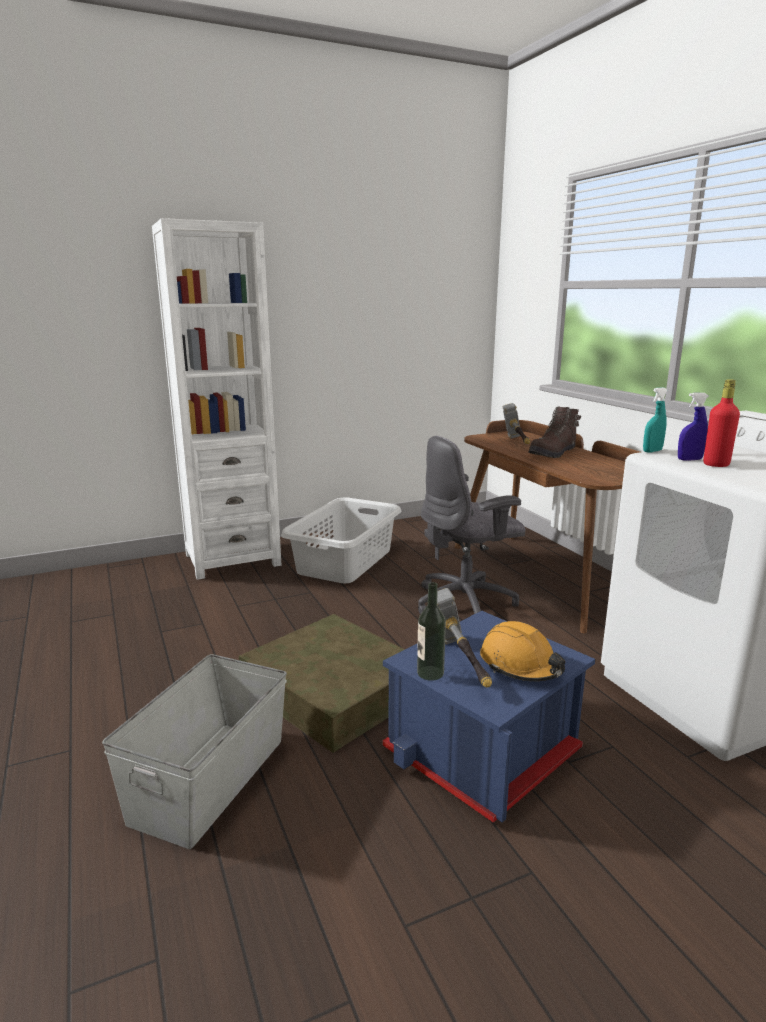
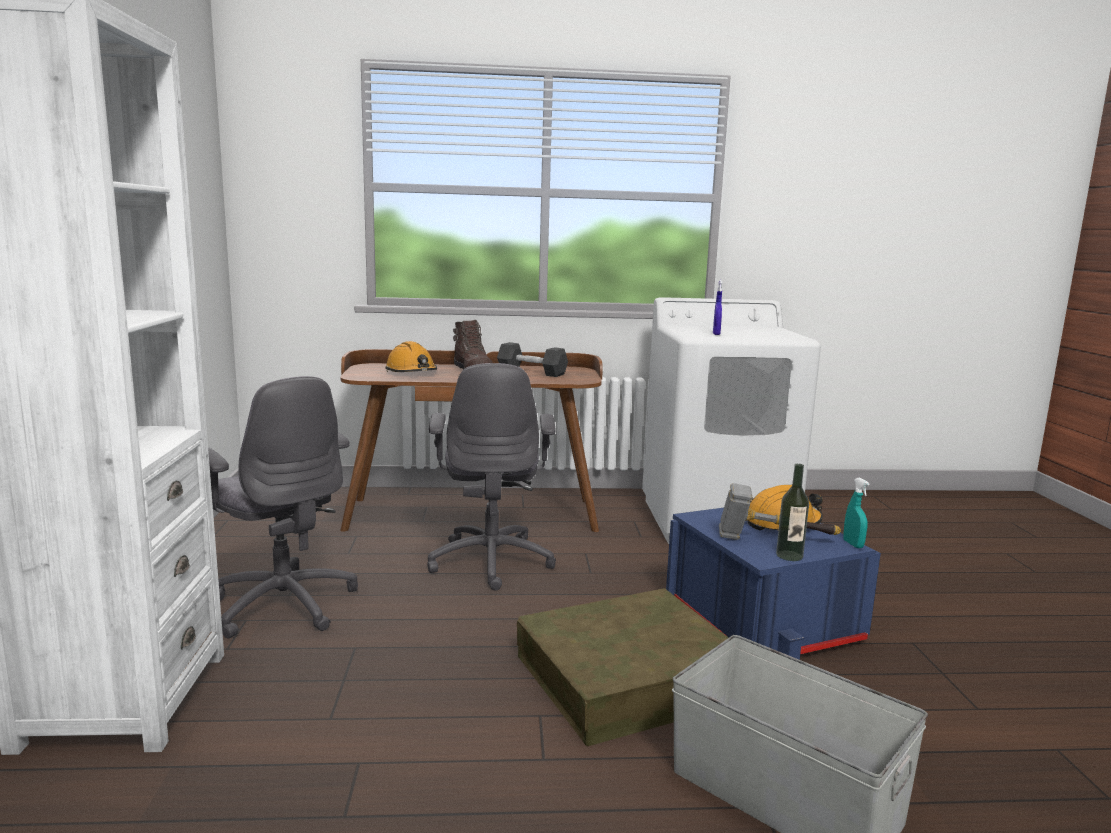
camera: 70 degrees left, 5 degrees down
grey laundry basket [281,497,401,583] -> grey office chair [208,376,358,639]
hammer [502,403,530,444] -> orange hard hat [385,341,437,372]
turquoise spray bottle [643,387,668,453] -> turquoise spray bottle moved to [843,478,870,548]
red bottle [703,379,740,467] -> none
none -> black dumbbell [497,342,568,377]

